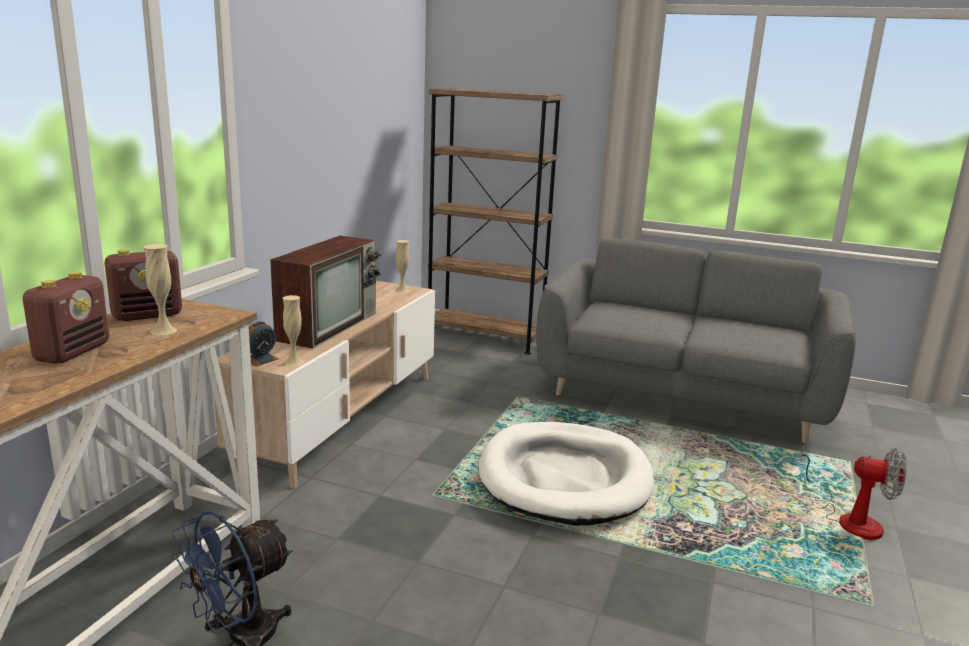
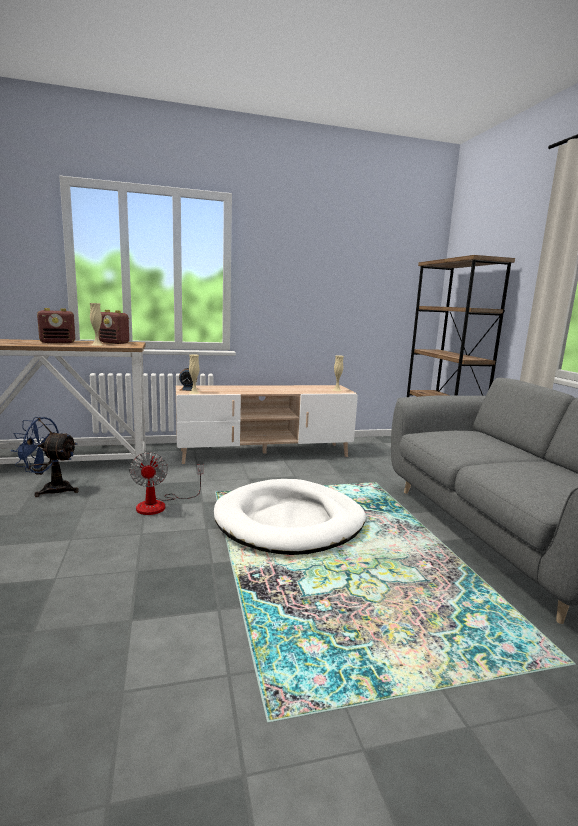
camera: 55 degrees right, 5 degrees down
television [270,236,381,349] -> none
fan [801,445,907,540] -> fan moved to [129,452,204,515]

